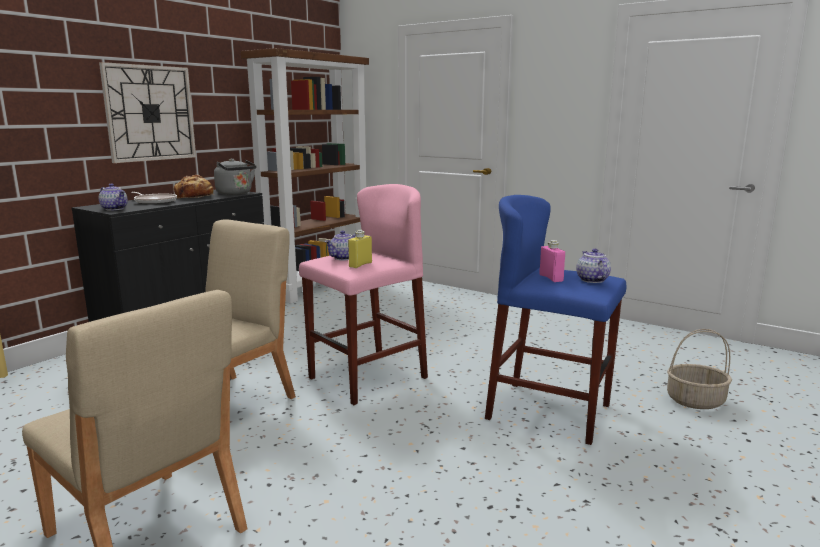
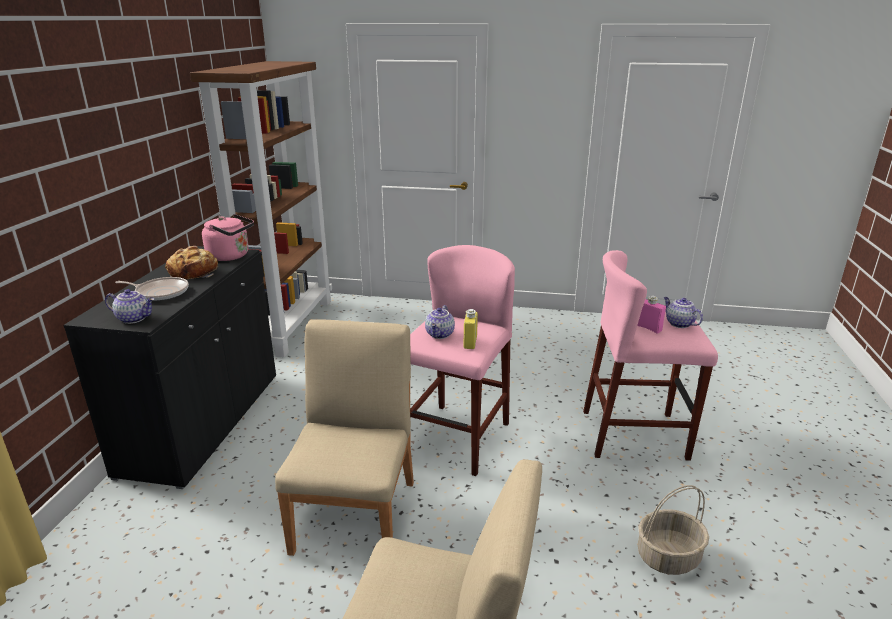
camera: 25 degrees left, 10 degrees up
wall clock [99,62,196,163] -> none
grey kettle [214,158,256,195] -> pink kettle [202,214,254,261]
blue stool [485,195,626,445] -> pink stool [583,250,718,461]
basket [667,329,732,409] -> basket moved to [638,485,709,575]

